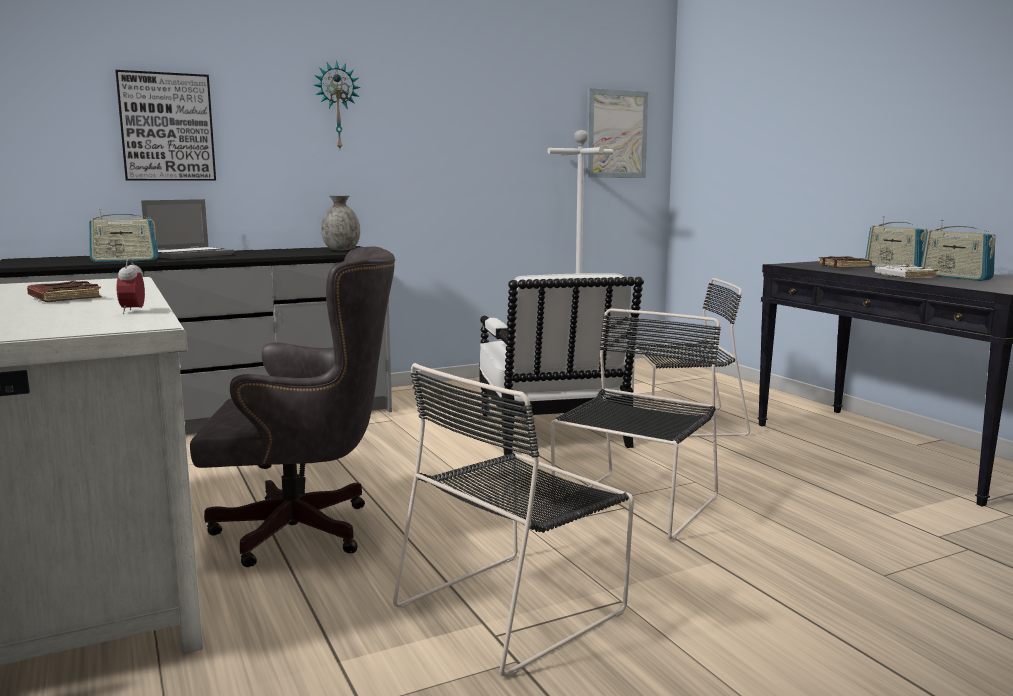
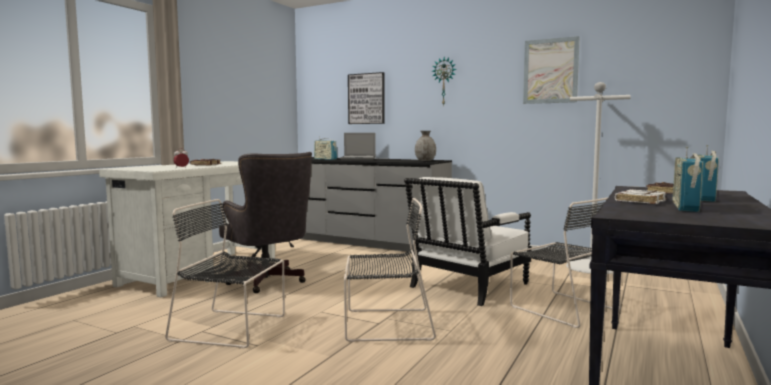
camera: 55 degrees right, 5 degrees down
picture [586,88,648,178] -> picture moved to [523,36,580,104]

